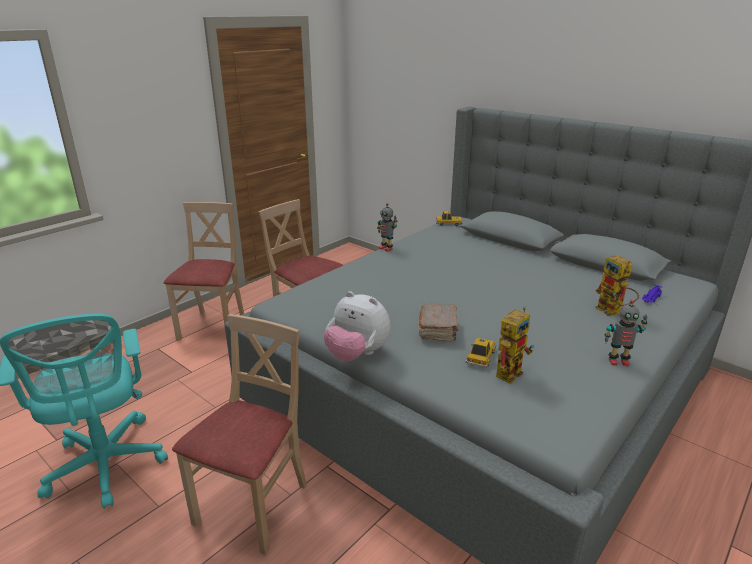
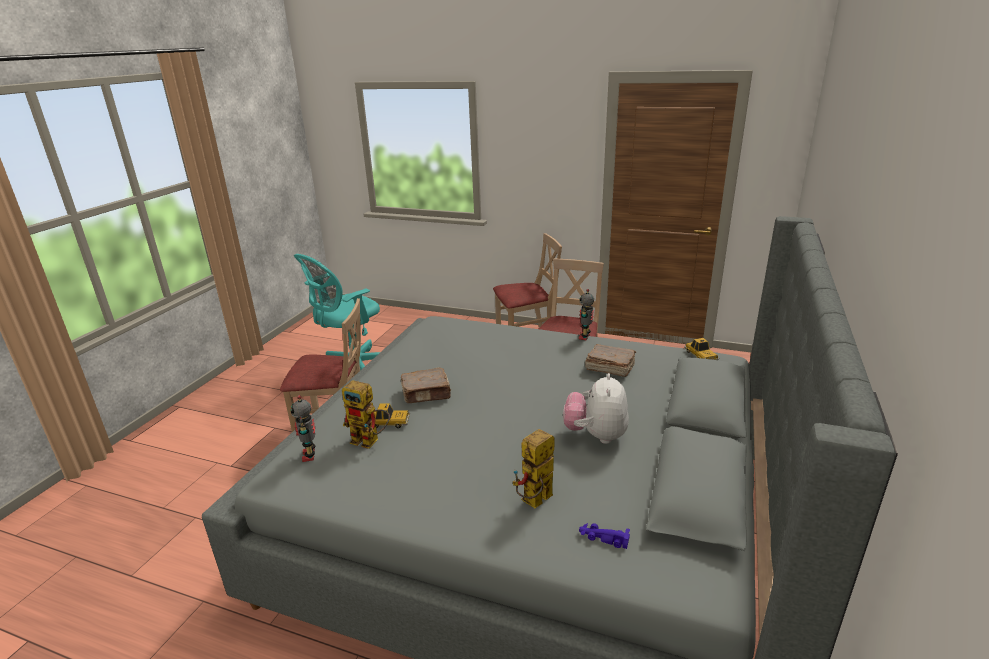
camera: 70 degrees right, 0 degrees up
plush toy [324,291,391,361] -> plush toy moved to [563,373,629,444]
toy robot [605,300,647,366] -> toy robot moved to [291,395,315,462]
none -> brown book [585,344,636,377]

